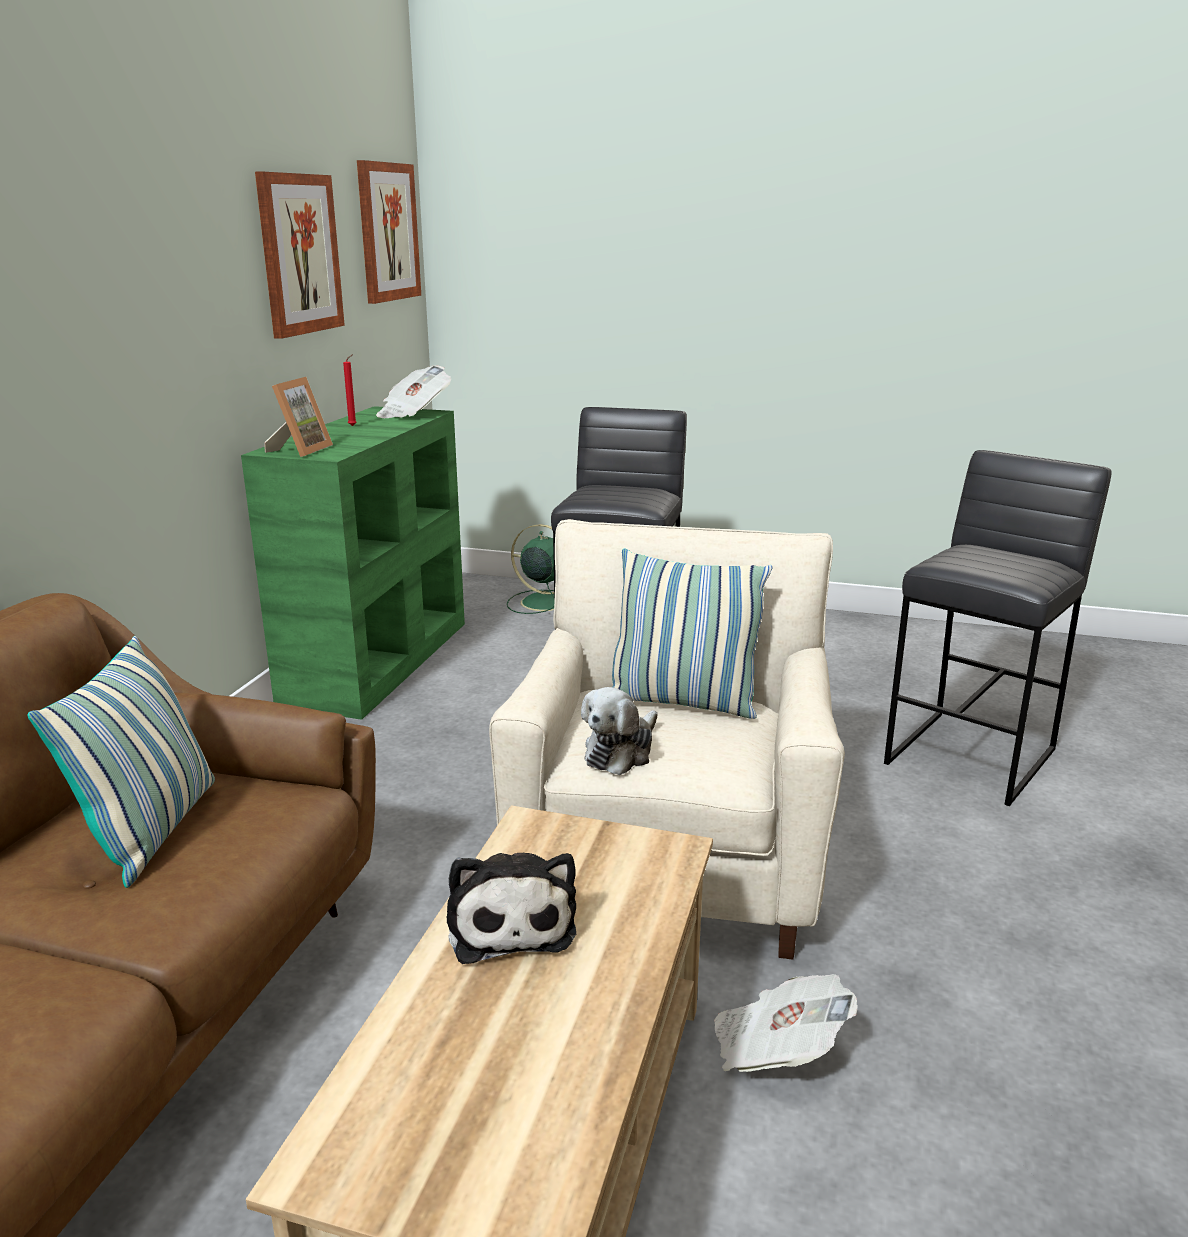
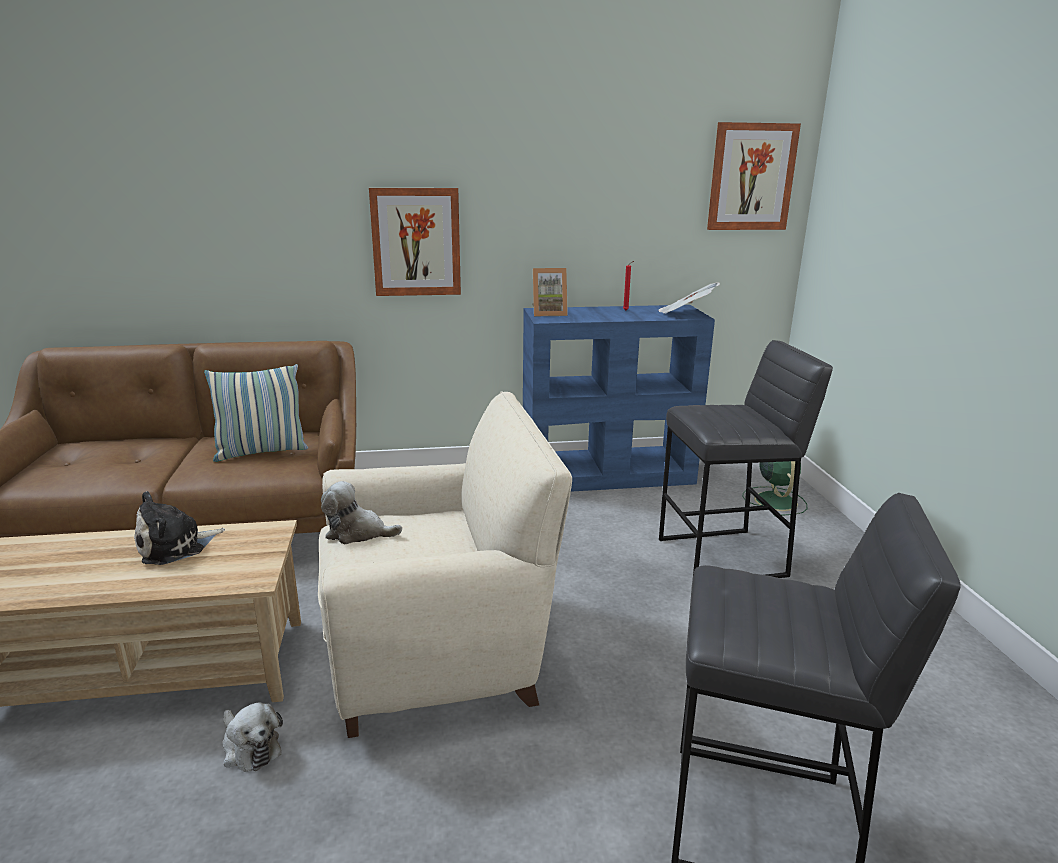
camera: 65 degrees right, 0 degrees up
green bookcase [241,406,465,720] -> blue bookcase [523,305,715,492]
picture [255,172,345,339] -> picture moved to [369,188,461,296]
pillow [612,548,773,719] -> none
newspaper [714,974,858,1072] -> plush toy [222,702,283,772]

